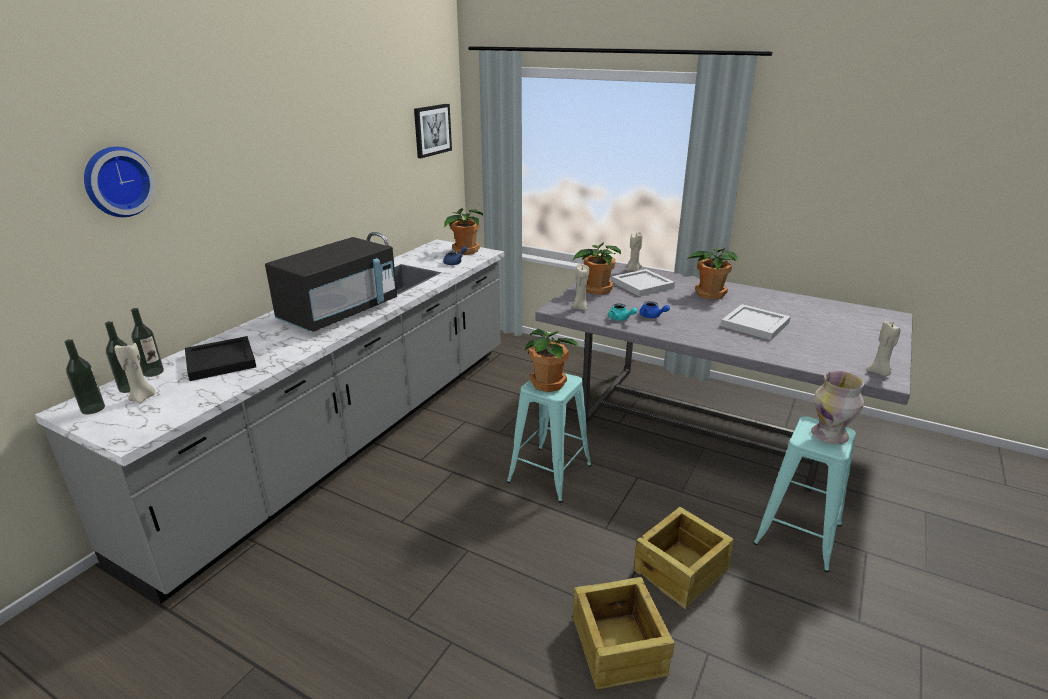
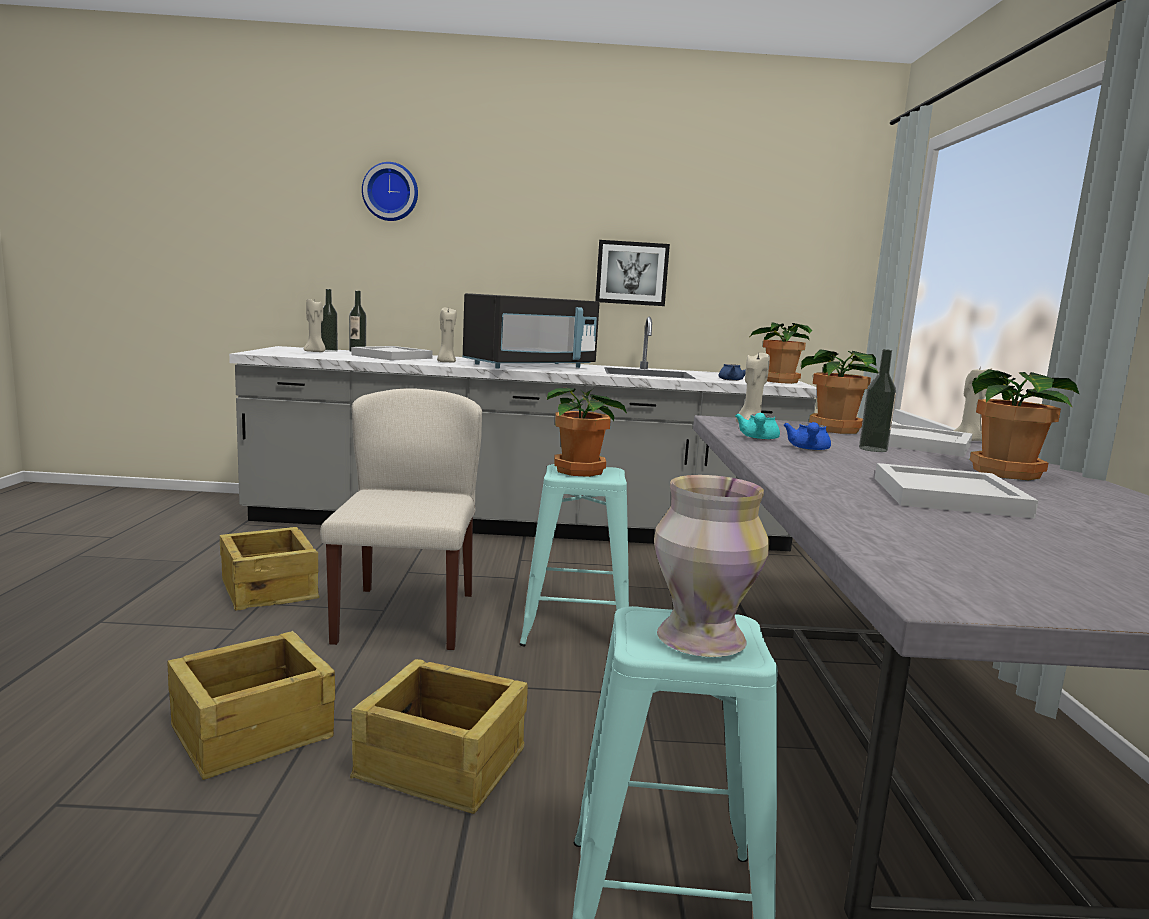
camera: 60 degrees right, 15 degrees down
bottle [64,339,105,414] -> bottle moved to [859,349,896,452]
black tray [185,336,256,381] -> white tray [351,346,433,360]
black microwave [265,237,397,332] -> black microwave turned 45 degrees counterclockwise [463,293,600,369]
picture [414,104,452,158] -> picture moved to [595,240,670,306]
beige candle [866,321,900,376] -> beige candle moved to [437,308,456,363]
none -> crate [220,527,319,610]
none -> beige chair [320,388,482,650]

